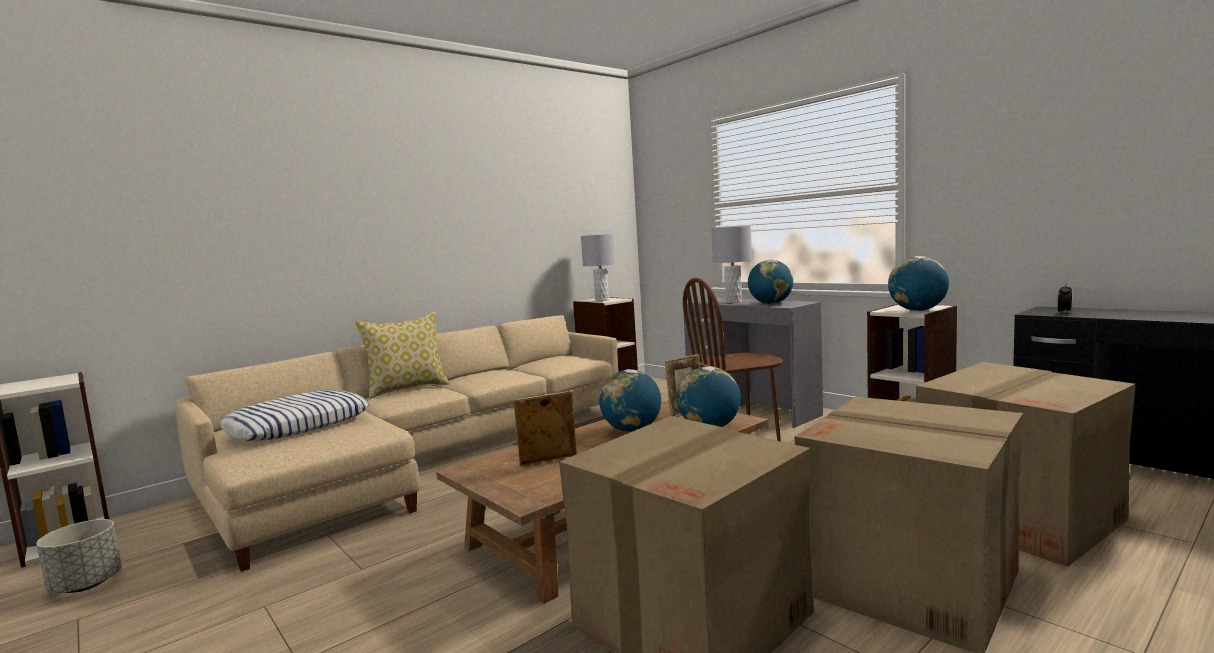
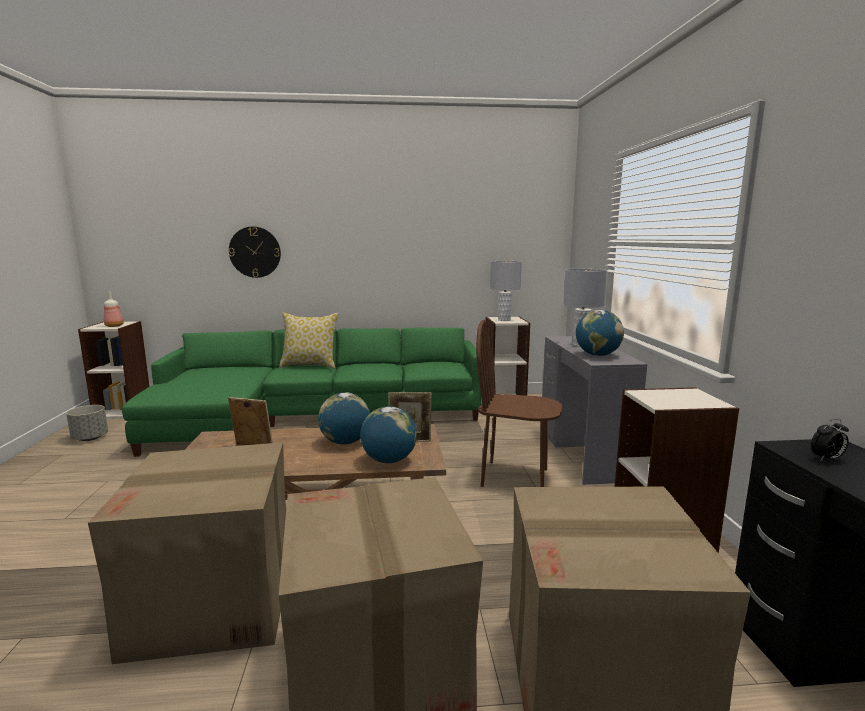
camera: 35 degrees right, 5 degrees up
beige sofa [175,315,618,572] -> green sofa [122,328,481,457]
pillow [219,390,369,441] -> none
globe [888,256,949,311] -> none
none -> bottle [104,292,124,327]
none -> wall clock [229,227,281,278]

